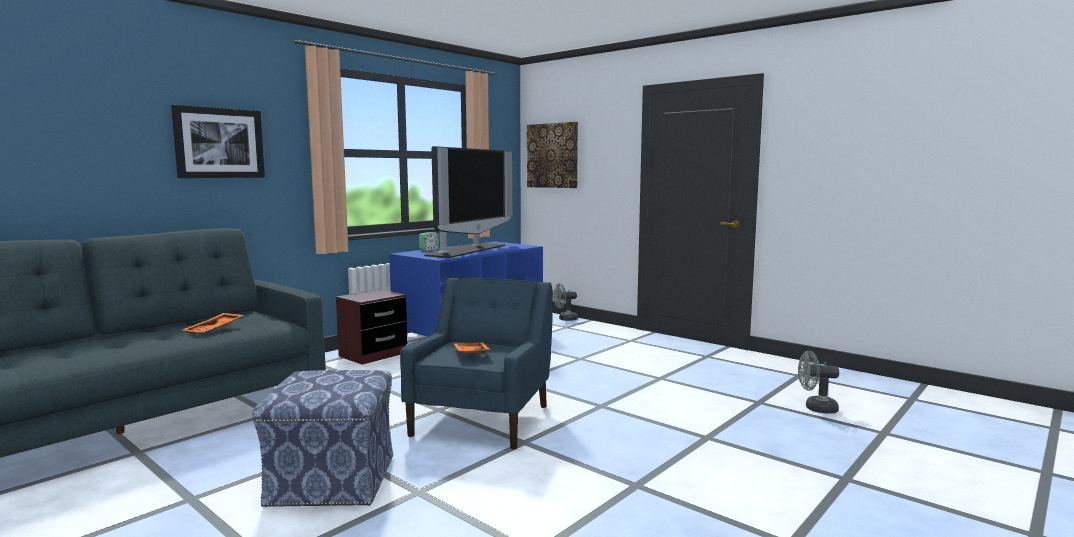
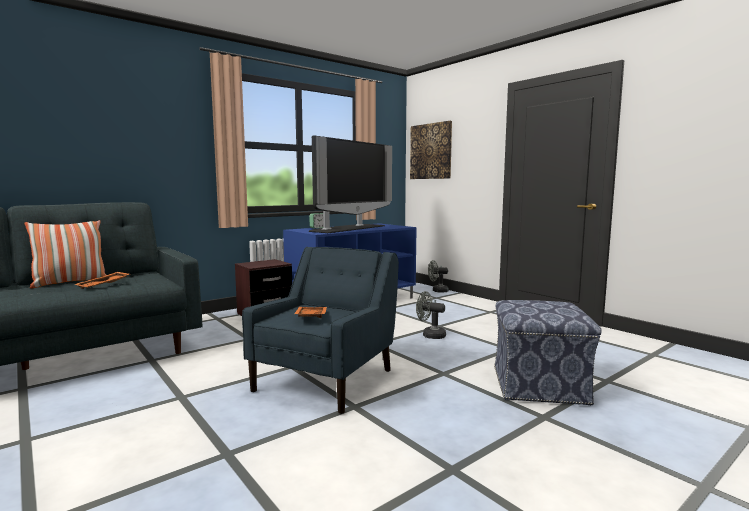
camera: 10 degrees right, 0 degrees up
picture [171,105,265,178] -> none
ottoman [252,370,393,507] -> ottoman moved to [494,300,602,406]
grey fan [798,351,839,413] -> grey fan moved to [416,291,446,339]
none -> pillow [25,220,106,288]

